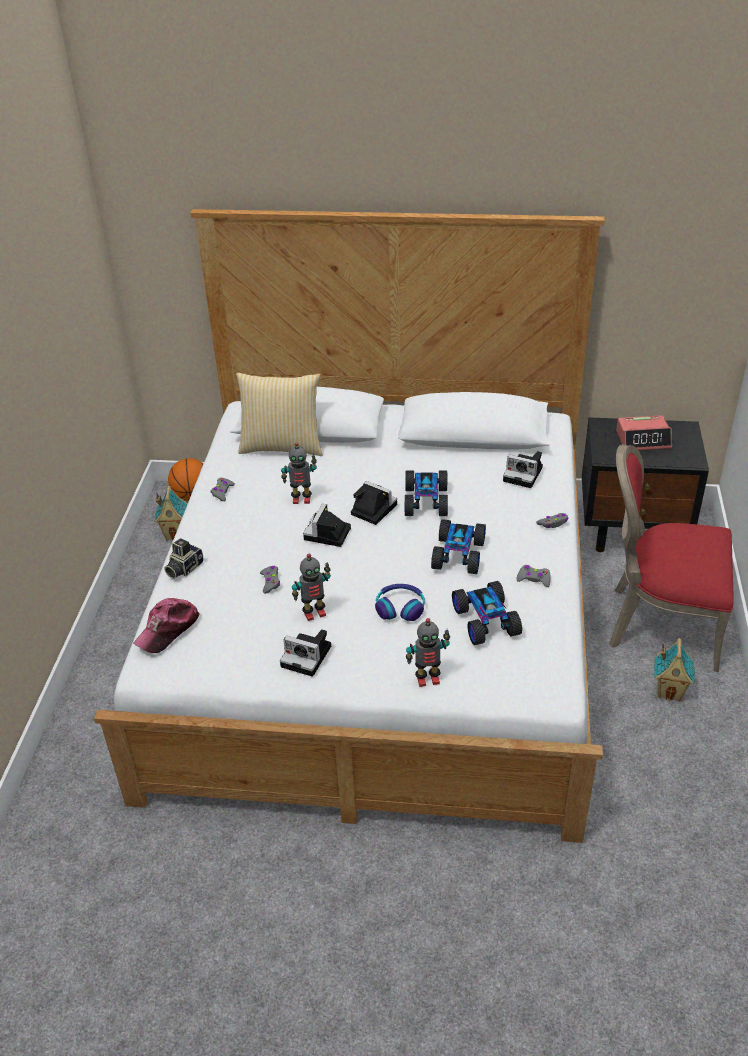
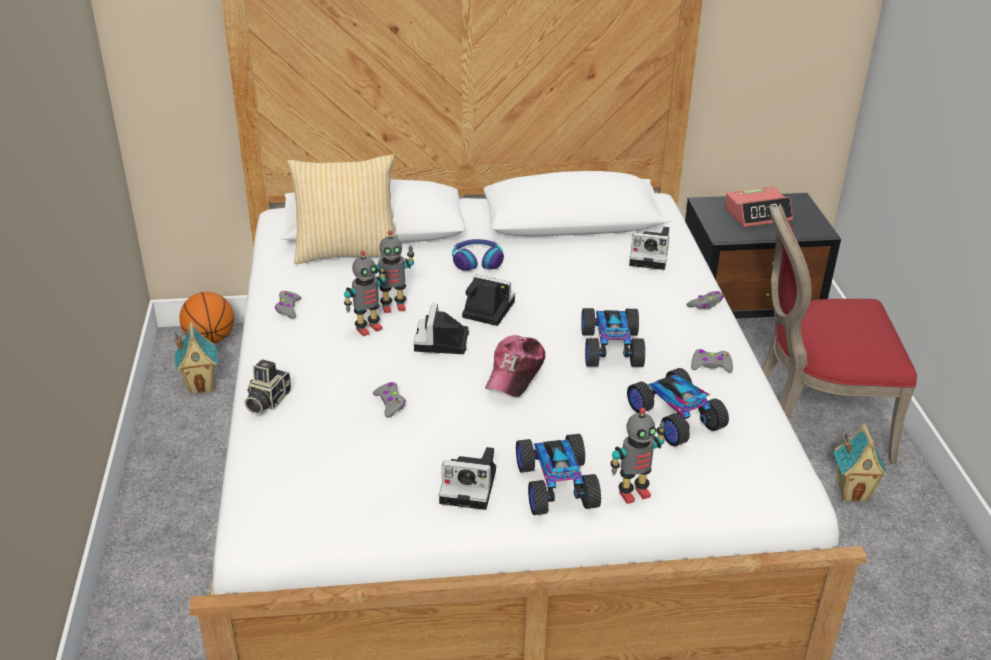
camera: 15 degrees left, 5 degrees down
cap [133,598,200,653] -> cap moved to [485,335,545,397]
toy robot [292,554,331,621] -> toy robot moved to [344,251,386,336]
headphones [375,584,425,621] -> headphones moved to [452,239,504,271]
toy car [405,470,448,516] -> toy car moved to [516,434,601,515]

